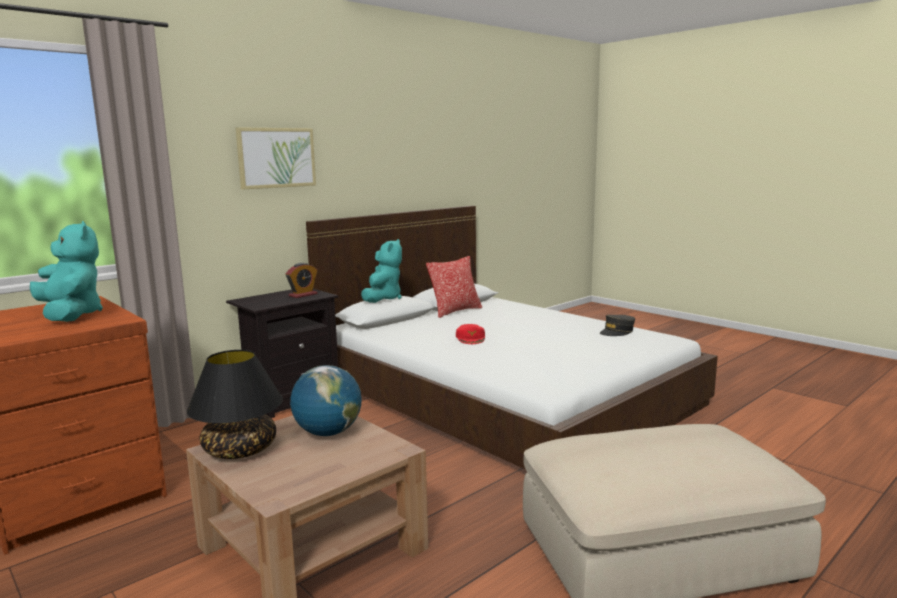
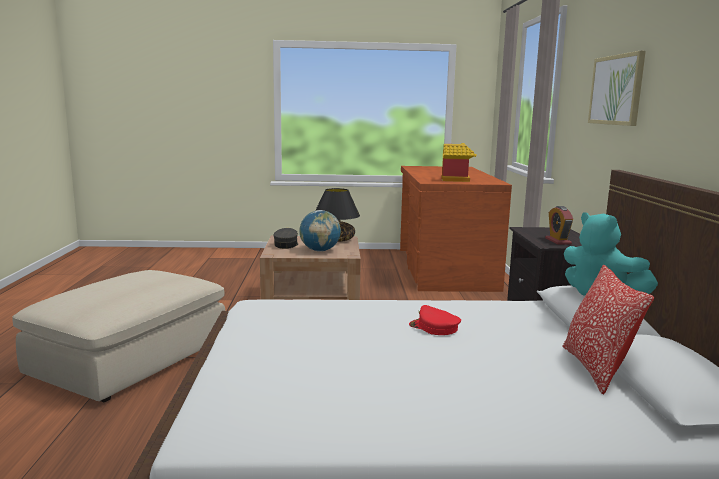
camera: 130 degrees right, 0 degrees up
turquoise plush toy [30,221,103,322] -> toy house [442,143,477,182]
grey cap [600,315,635,336] -> grey cap moved to [274,228,298,249]

